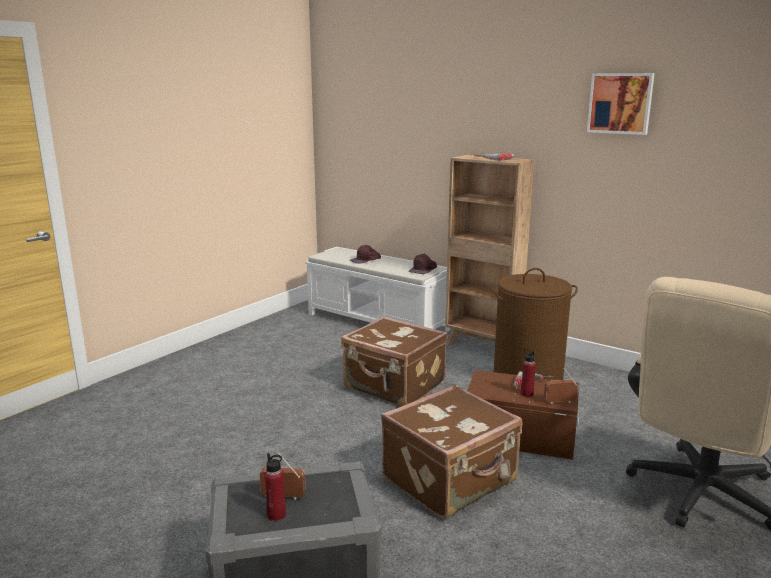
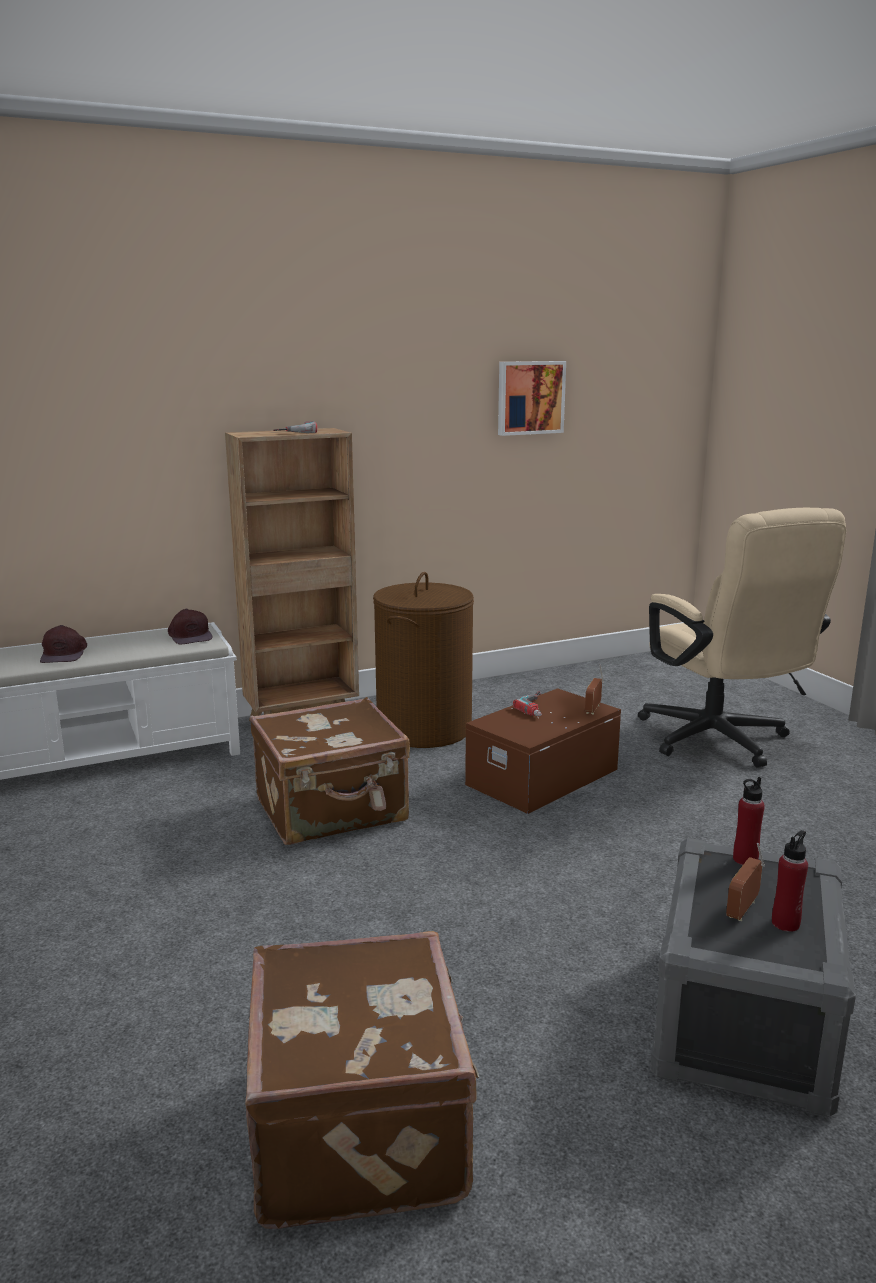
camera: 60 degrees left, 0 degrees up
brown suitcase [381,384,523,519] -> brown suitcase moved to [245,931,480,1229]
red bottle [521,349,536,397] -> red bottle moved to [733,777,765,865]
picture [587,73,655,135] -> picture moved to [498,361,566,436]

